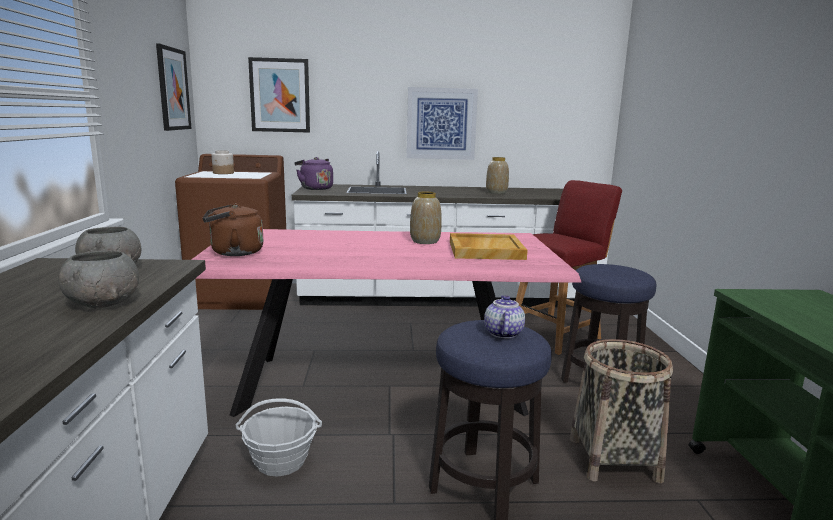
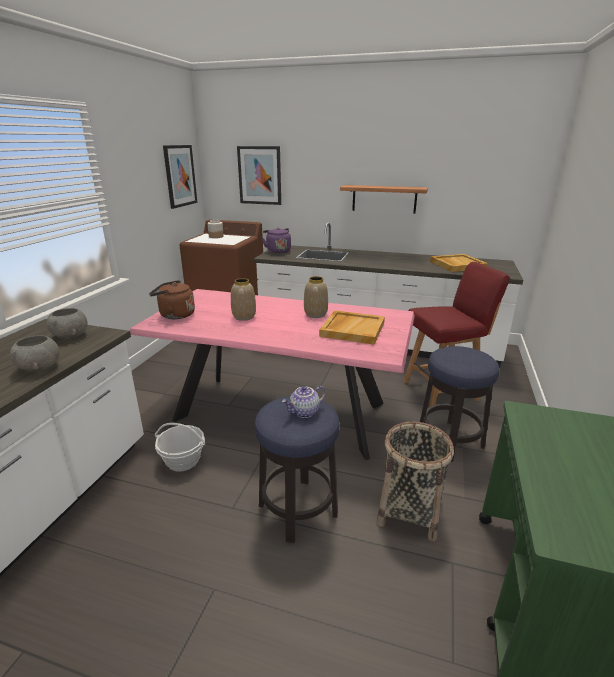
camera: 20 degrees right, 10 degrees up
picture [407,87,478,160] -> shelf [340,185,428,213]
teapot [484,295,525,339] -> teapot turned 150 degrees counterclockwise [282,386,325,418]
vase [486,157,509,194] -> vase moved to [231,278,256,321]
none -> beige tray [430,254,488,272]

